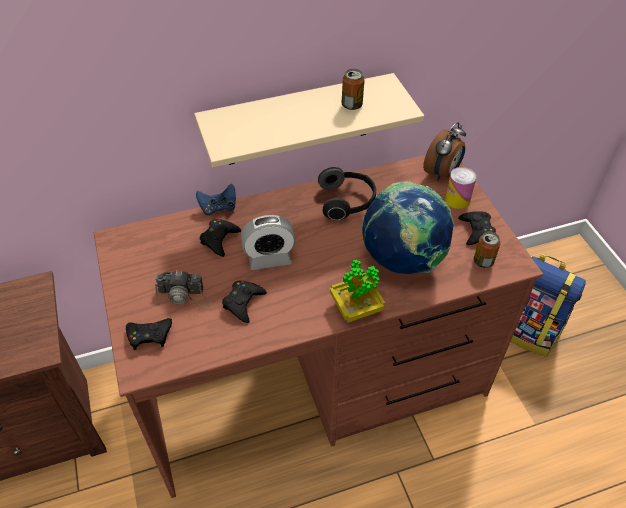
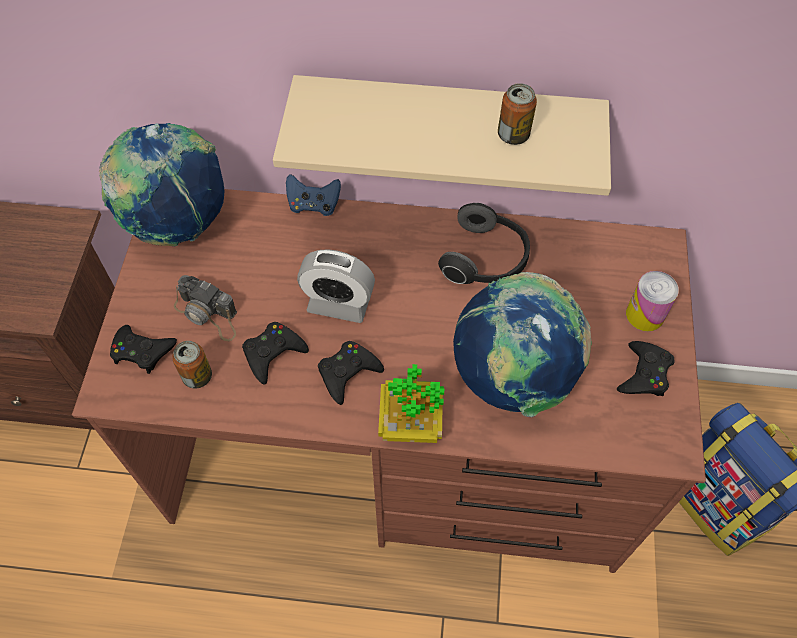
camera: 25 degrees right, 10 degrees up
black game controller [200,219,241,257] -> black game controller moved to [318,341,384,405]
alarm clock [423,122,466,180] -> none
can [474,232,500,268] -> can moved to [172,341,212,389]
none -> globe [99,123,225,246]

